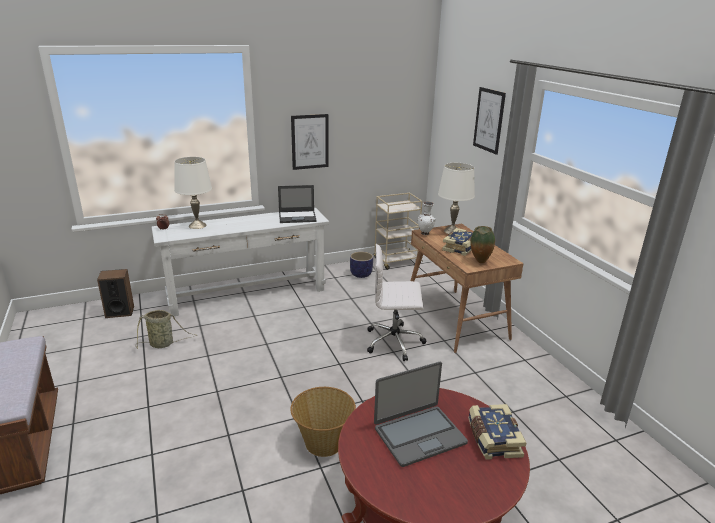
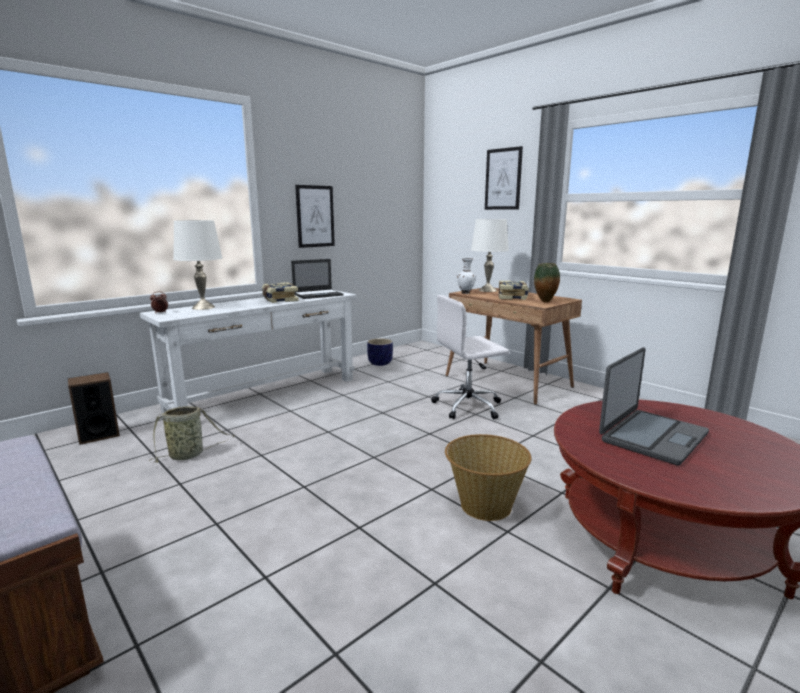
camera: 20 degrees left, 10 degrees down
beige cart [373,193,423,270] -> none
book [468,404,526,460] -> book moved to [262,282,299,303]

